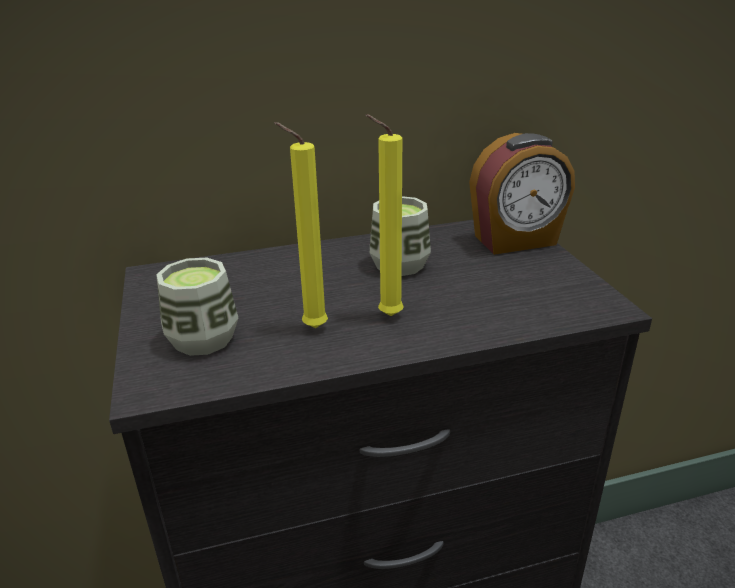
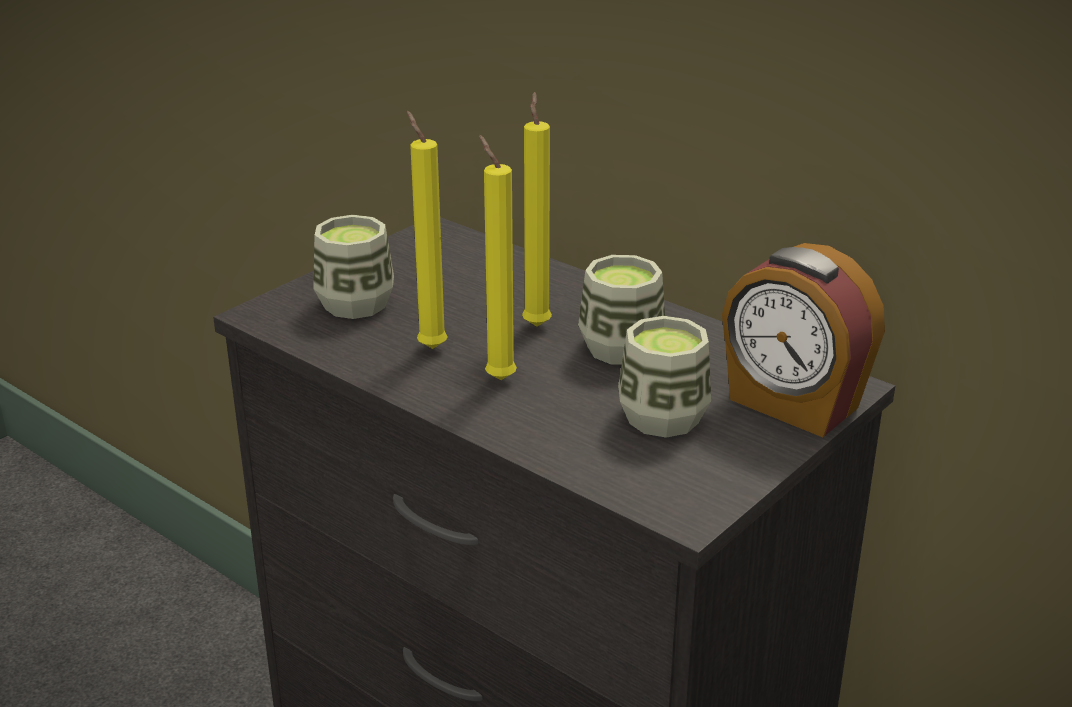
camera: 55 degrees right, 0 degrees up
none -> yellow candle [522,92,552,327]
none -> cup [618,316,711,438]

